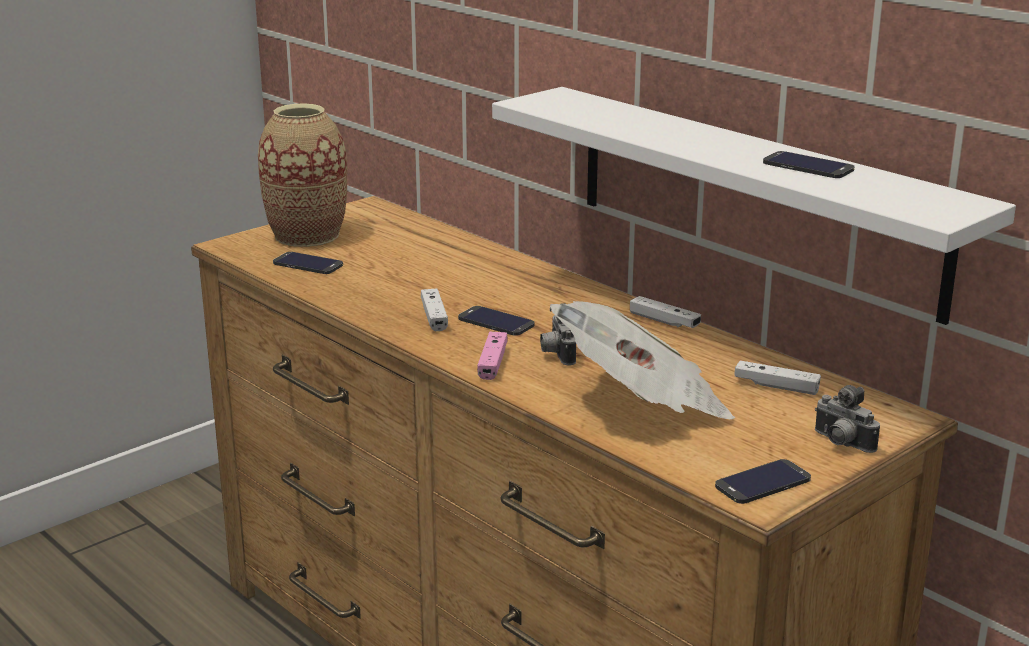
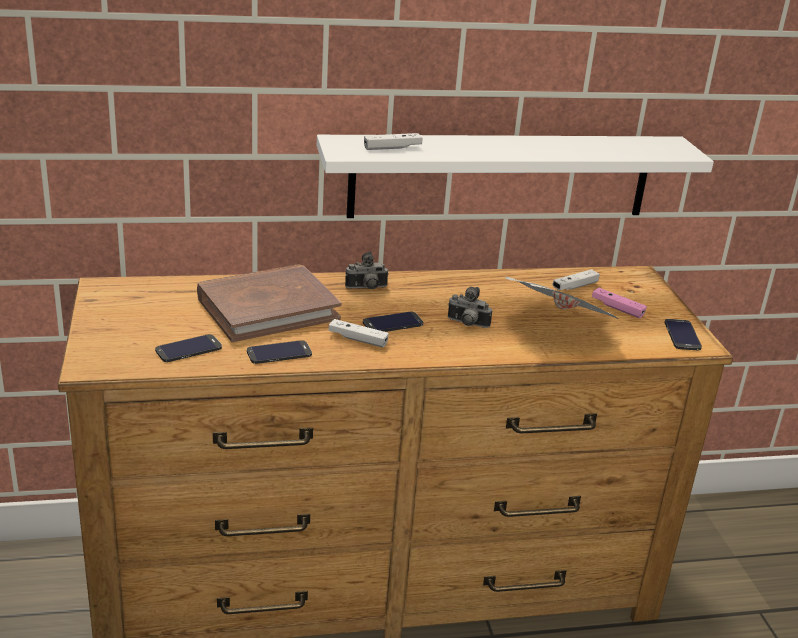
camera: 60 degrees left, 5 degrees up
vase [258,103,347,247] -> none
pink game controller [477,332,508,380] -> pink game controller moved to [592,288,647,318]
white game controller [630,296,701,328] -> white game controller moved to [364,133,422,150]
phone [763,151,855,178] -> phone moved to [247,340,312,364]
camera [815,385,880,453] -> camera moved to [345,252,389,289]
none -> brown book [197,264,342,342]

